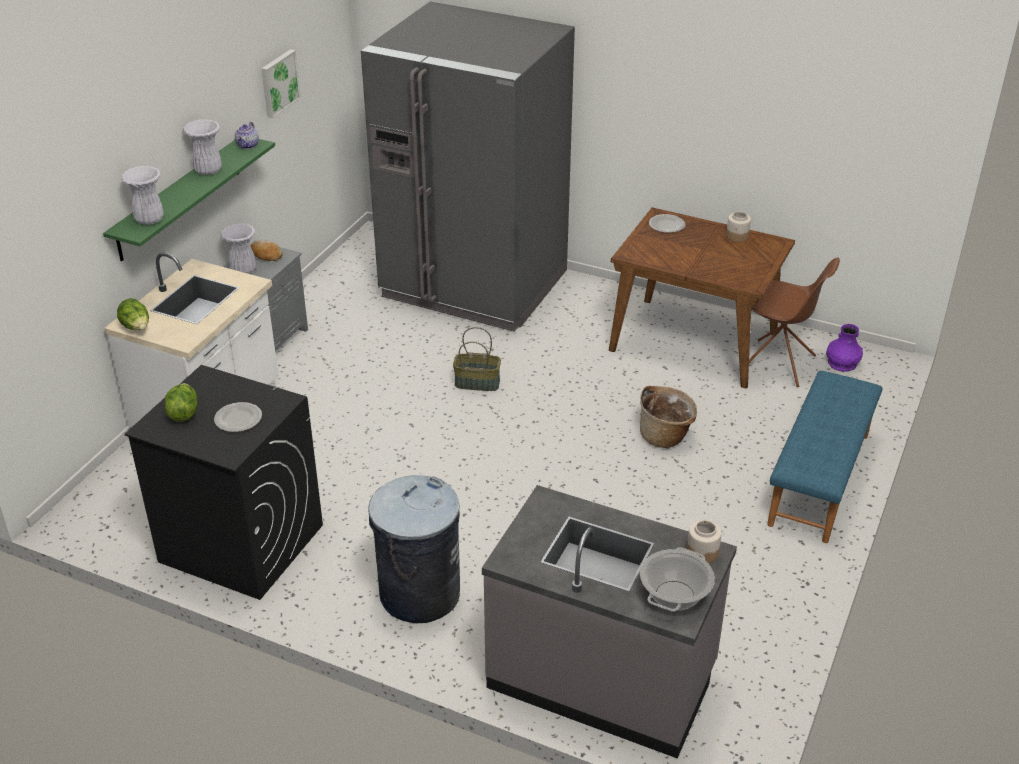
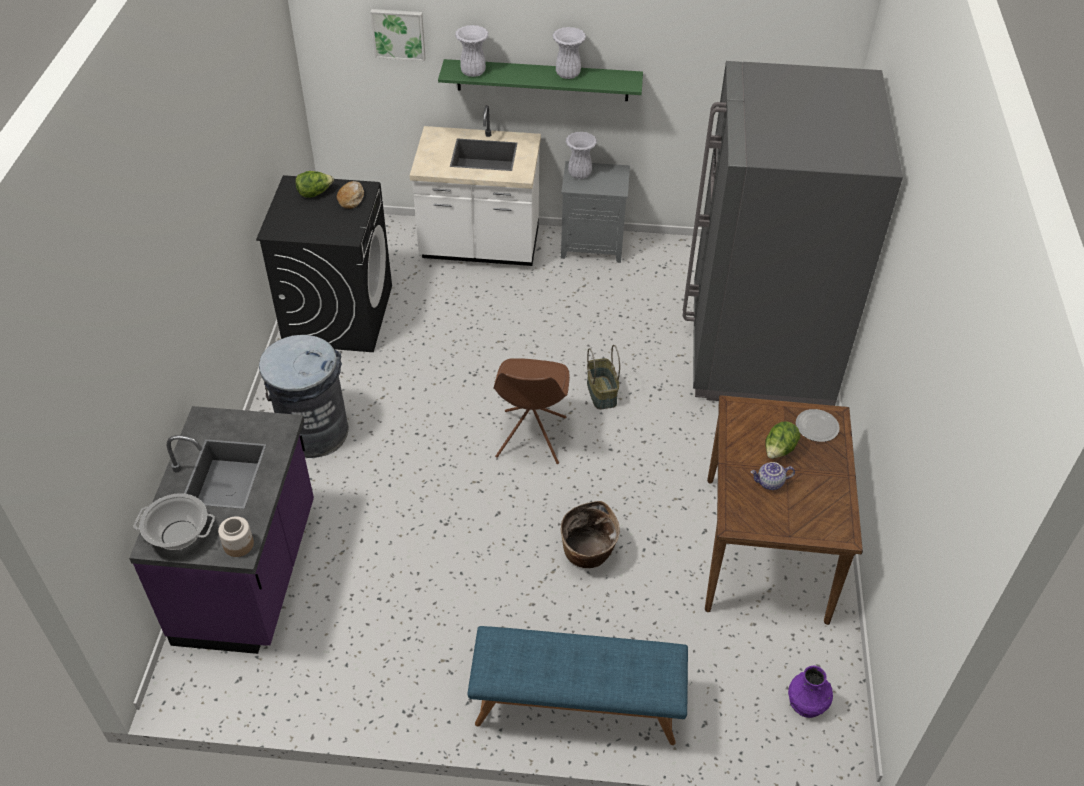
camera: 70 degrees right, 10 degrees up
lettuce [117,298,149,330] -> lettuce moved to [765,421,800,459]
plate [214,402,262,432] -> none
teapot [235,122,259,149] -> teapot moved to [751,462,795,490]
bread [250,240,283,261] -> bread moved to [337,181,364,209]
picture [261,49,301,119] -> picture moved to [370,9,426,61]
grey counter [482,485,737,759] -> purple counter [129,406,314,654]
jar [726,211,751,242] -> none
brown chair [739,257,840,387] -> brown chair moved to [493,358,570,464]

